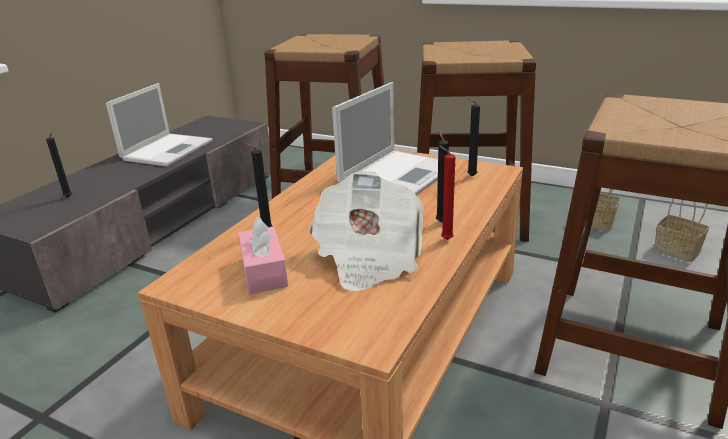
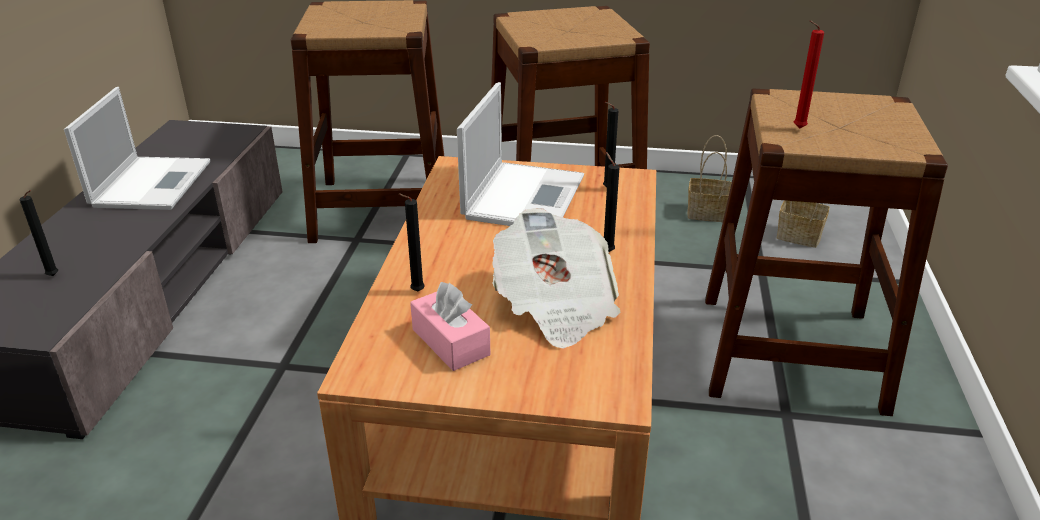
camera: 20 degrees left, 5 degrees up
red candle [439,145,455,240] -> red candle moved to [794,20,824,129]

